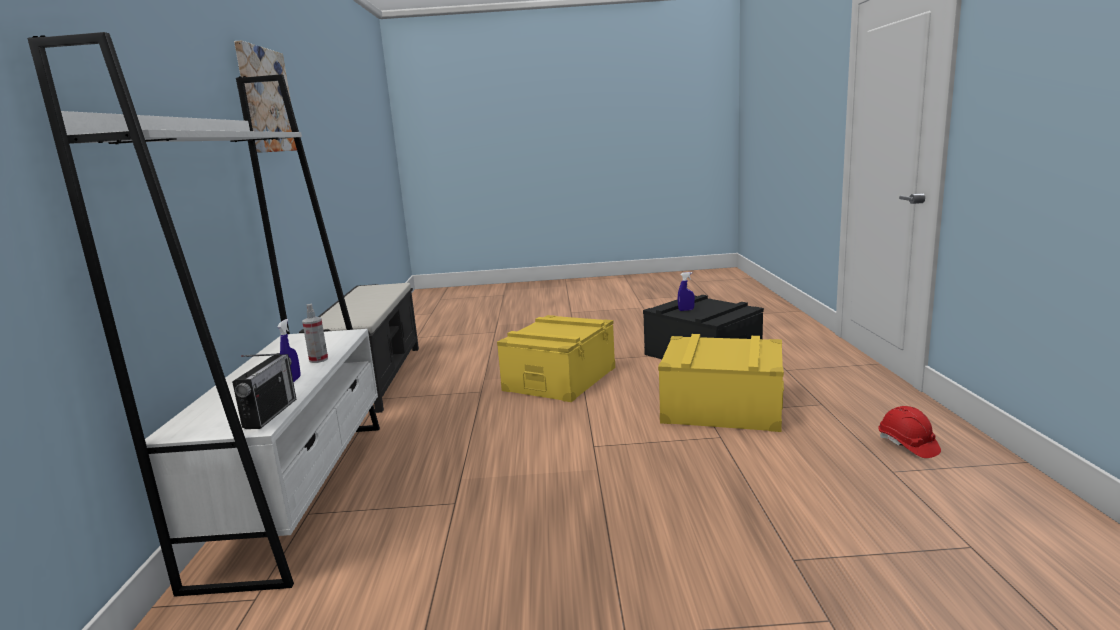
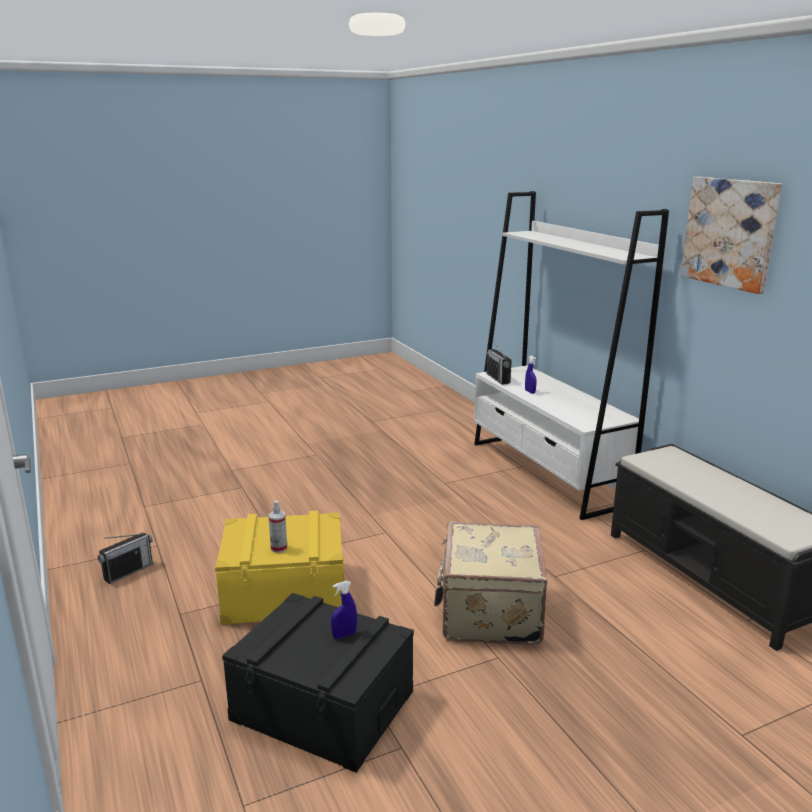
camera: 155 degrees right, 5 degrees up
spray bottle [302,304,328,363] -> spray bottle moved to [269,501,287,553]
yellow storage box [497,315,615,402] -> beige suitcase [434,521,547,645]
red hard hat [878,406,941,458] -> radio [97,533,153,584]

